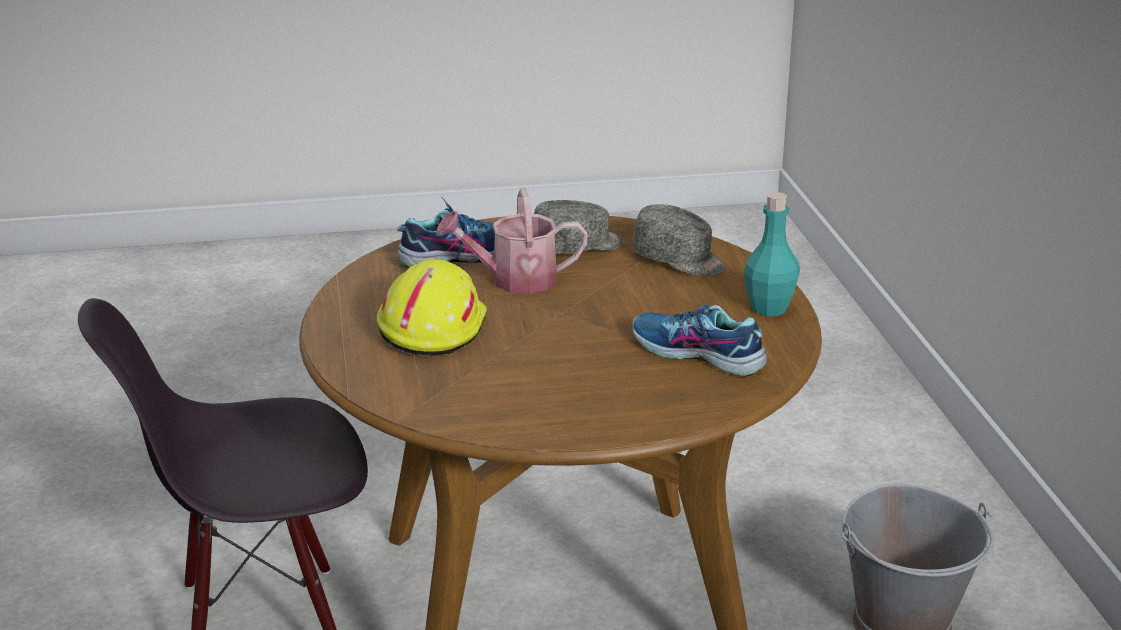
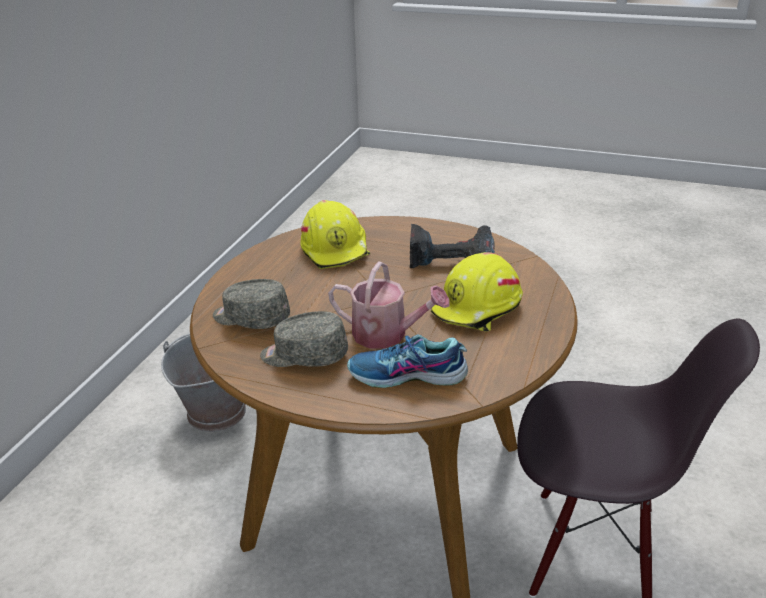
camera: 150 degrees left, 5 degrees up
shoe [632,304,767,377] -> yellow hard hat [300,200,370,269]
grey cap [633,204,726,276] -> grey cap turned 45 degrees counterclockwise [213,279,290,329]
turquoise bottle [744,192,800,316] -> none
none -> power drill [410,224,495,268]

